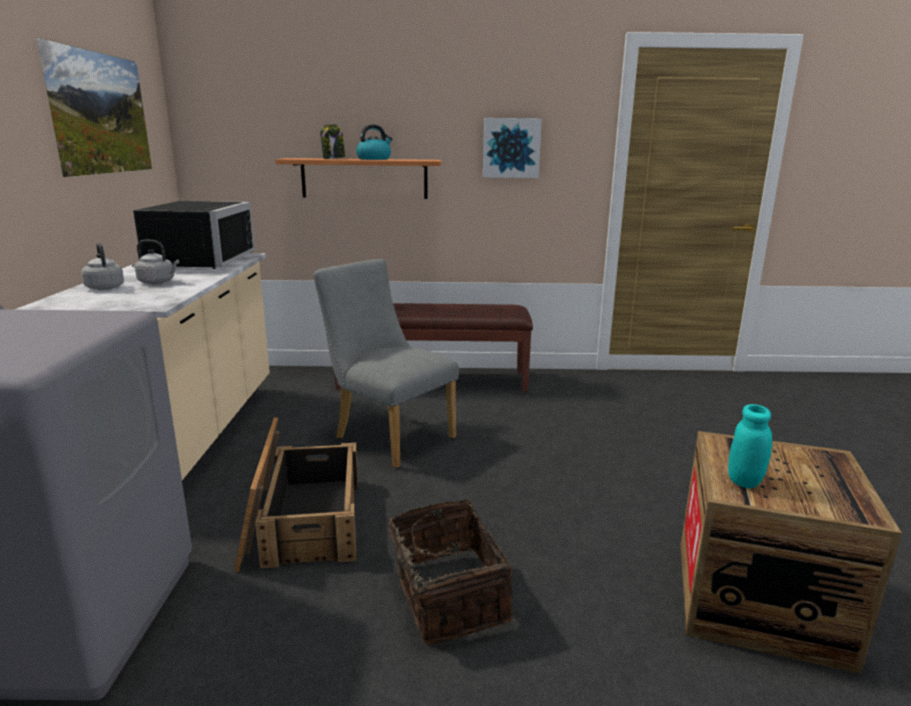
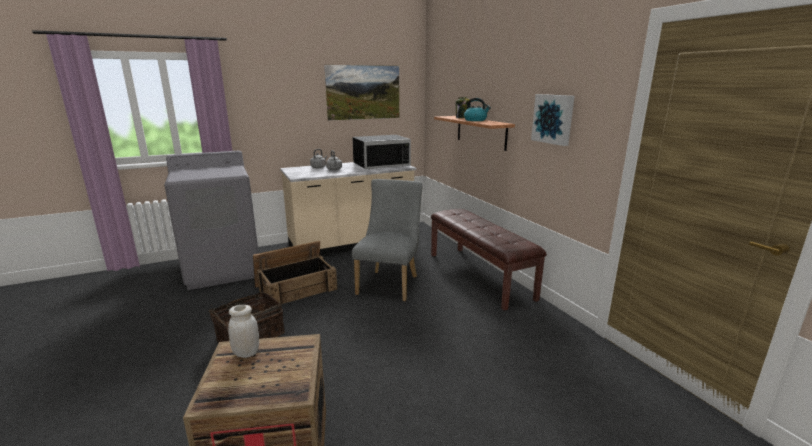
camera: 65 degrees right, 0 degrees up
turquoise jar [728,404,772,489] -> white jar [228,305,259,358]

